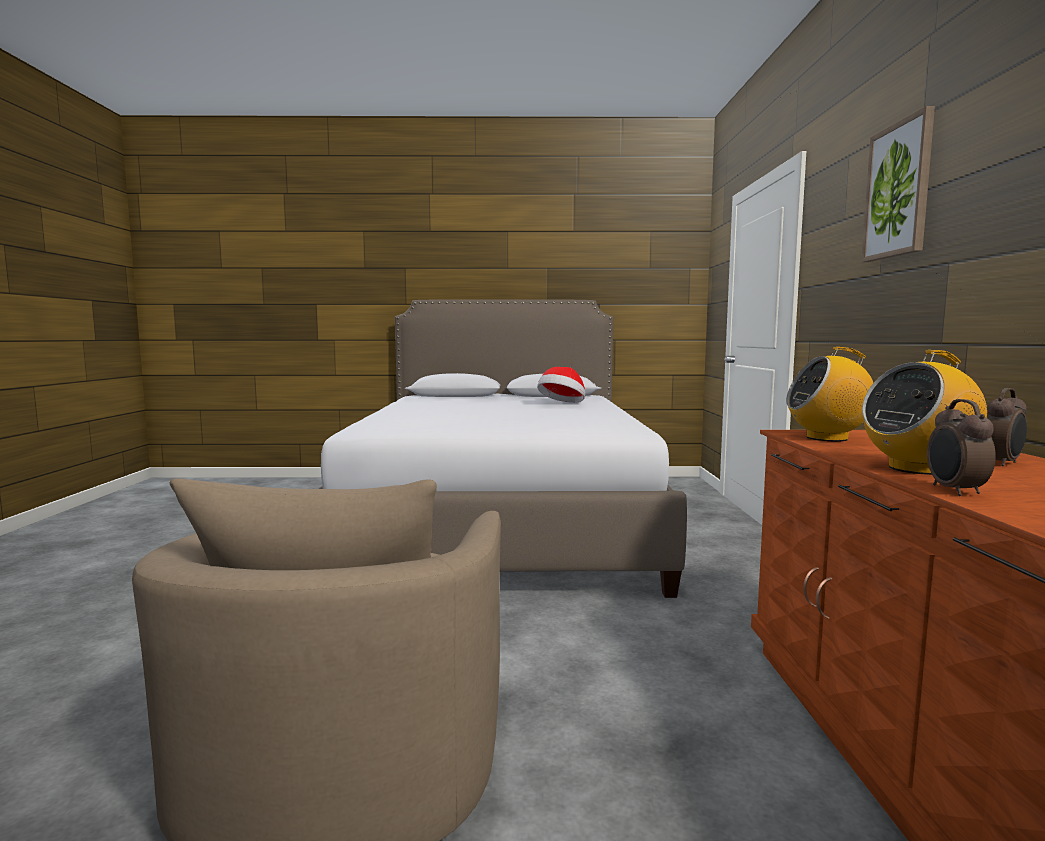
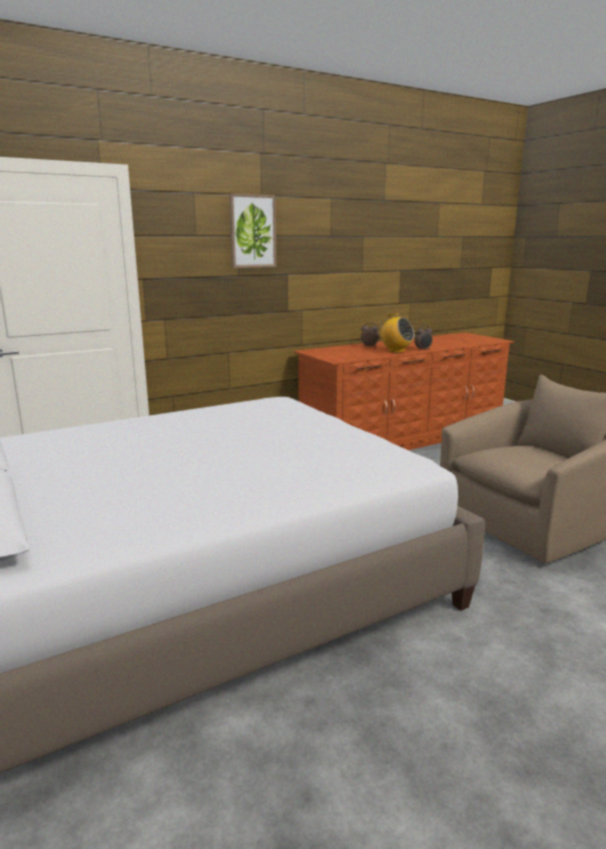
camera: 120 degrees left, 10 degrees up
hat [537,367,585,403] -> none
radio [786,347,873,441] -> none

